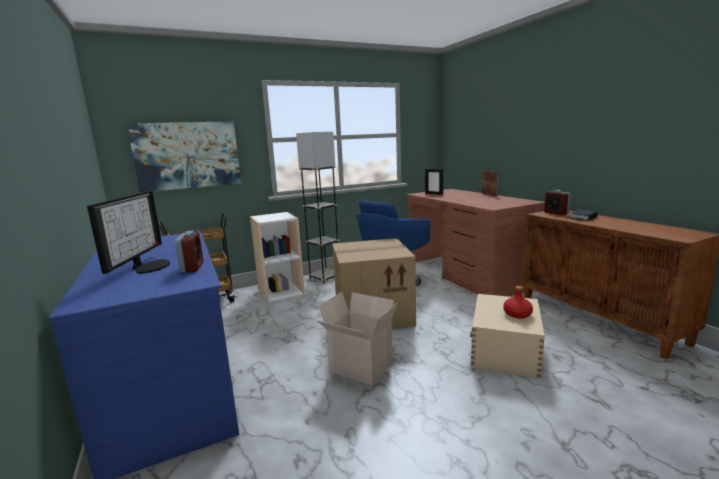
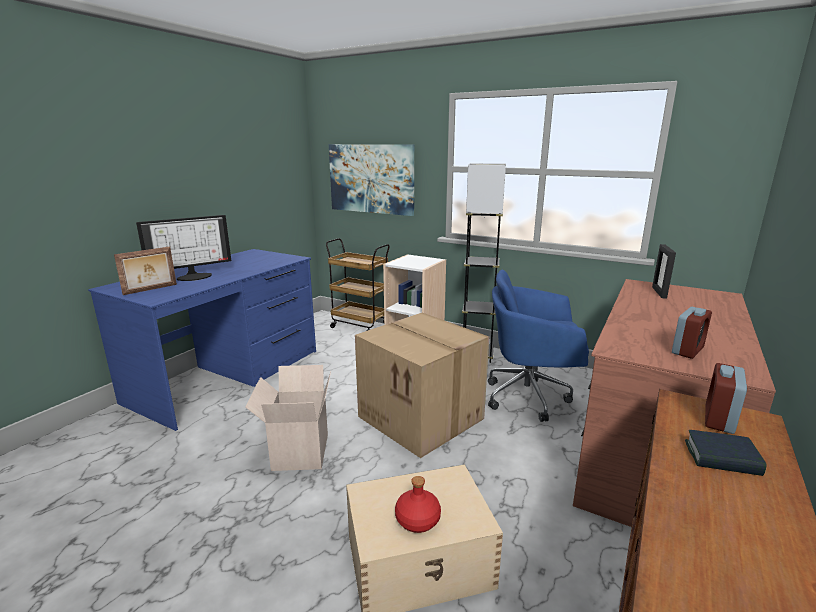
camera: 55 degrees right, 5 degrees up
alarm clock [175,231,203,273] -> alarm clock moved to [672,307,712,359]
picture frame [482,170,498,197] -> picture frame moved to [114,246,177,295]

